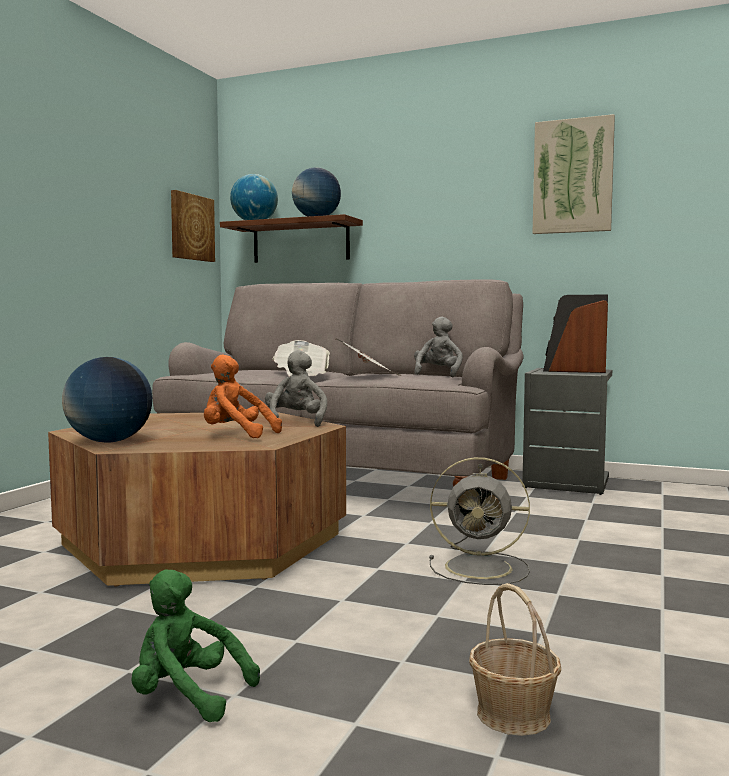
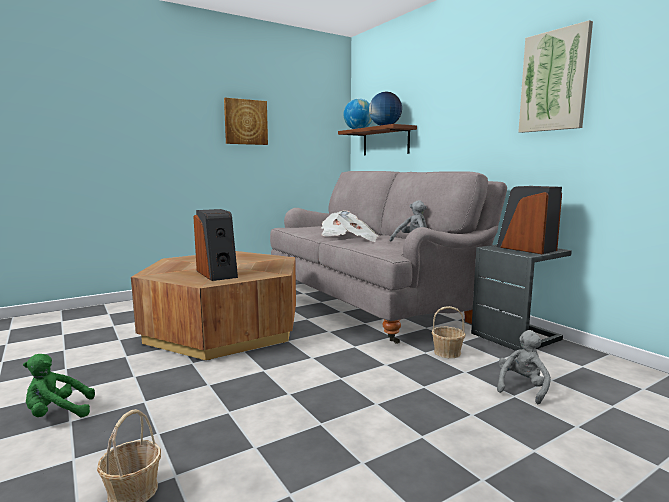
camera: 35 degrees right, 5 degrees up
globe [62,357,152,443] -> none
green plush toy [131,570,260,722] -> green plush toy turned 75 degrees counterclockwise [23,354,95,417]
picture [171,190,215,262] -> picture moved to [224,98,268,145]
orange plush toy [204,354,282,438] -> speaker [194,209,238,281]
grey plush toy [265,350,327,427] -> grey plush toy moved to [497,330,551,404]
grey fan [429,457,530,585] -> none
none -> basket [431,306,466,358]

